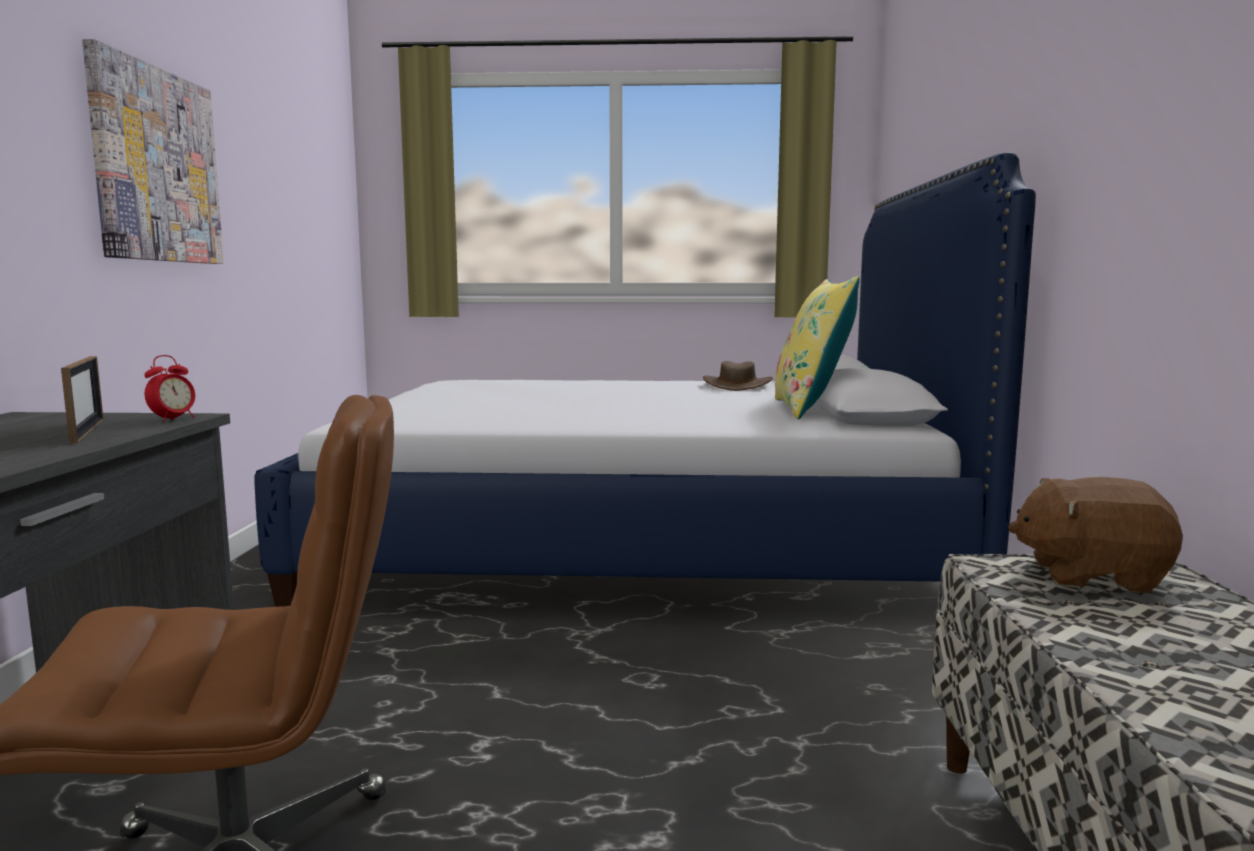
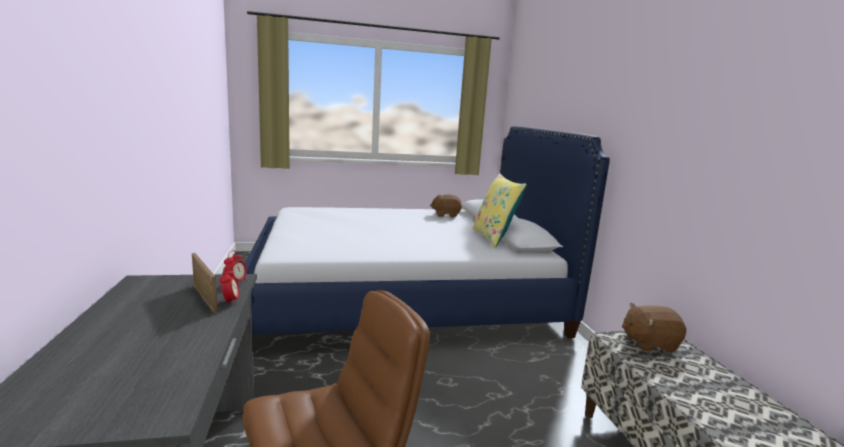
camera: 15 degrees left, 5 degrees up
picture [82,39,224,264] -> none
brown hat [703,361,773,391] -> brown plush toy [430,194,462,218]
none -> alarm clock [220,267,240,304]

